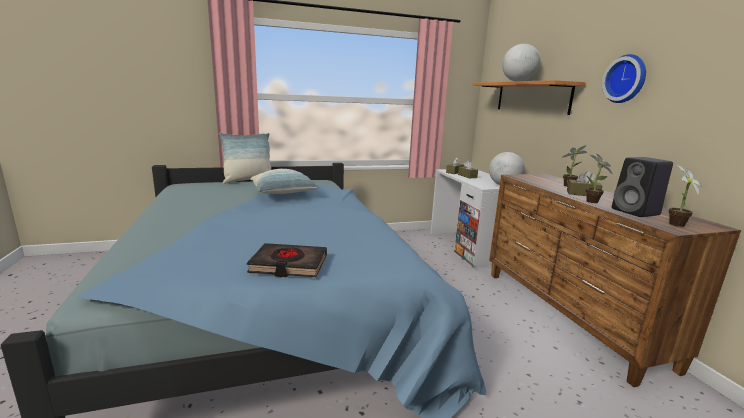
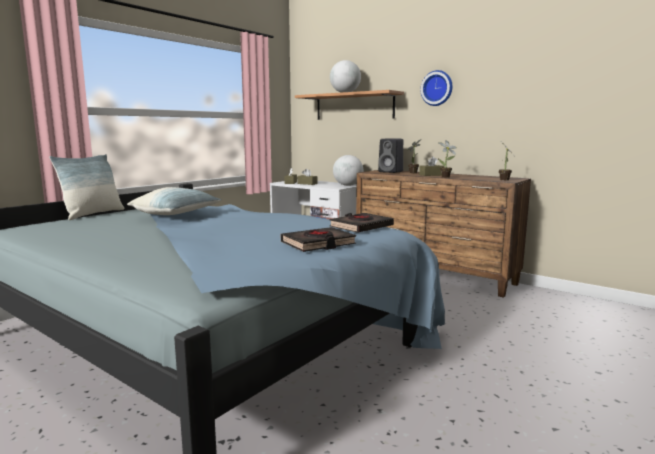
camera: 35 degrees left, 5 degrees down
black speaker [612,157,673,217] -> black speaker moved to [378,138,403,173]
none -> black book [329,213,394,233]

